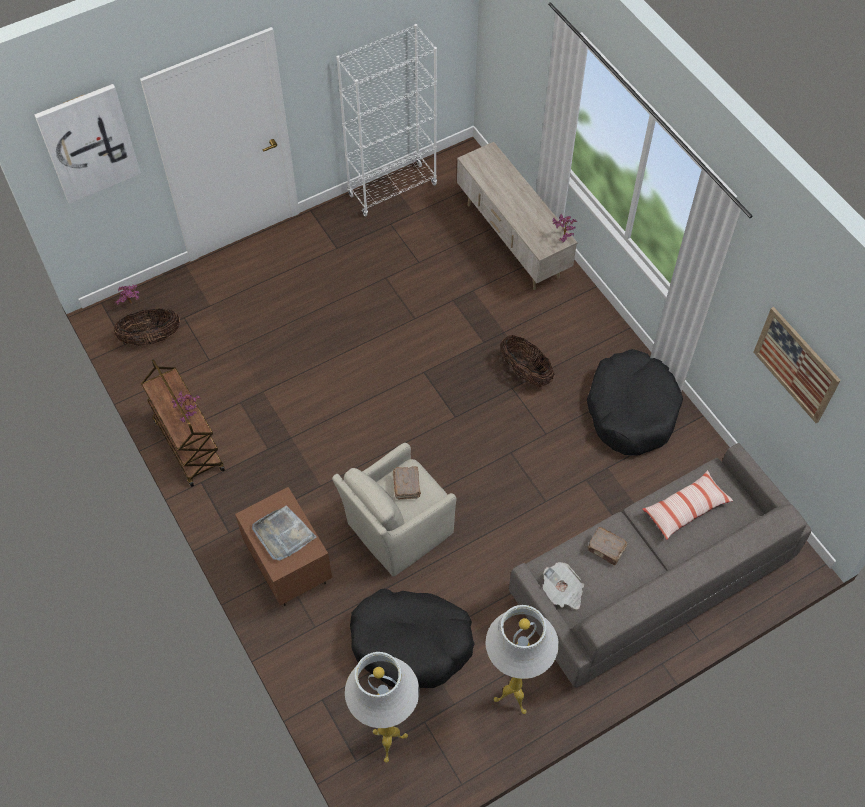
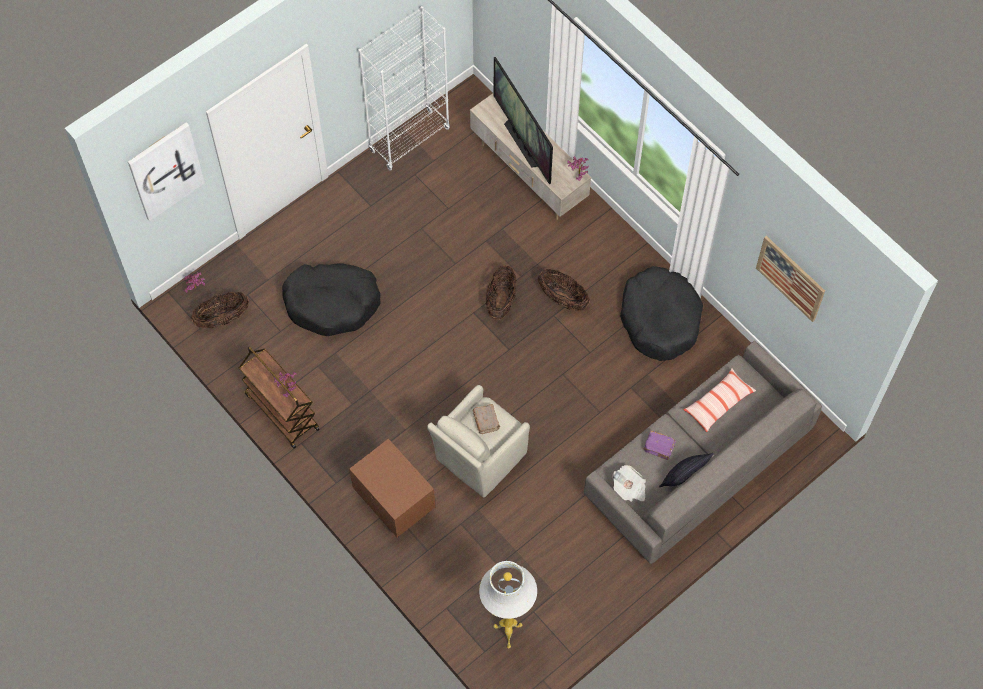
camera: 10 degrees left, 5 degrees up
grey tray [252,506,317,560] -> none
black dog bed [350,589,475,688] -> black dog bed moved to [282,264,381,336]
white floor lamp [486,605,559,714] -> none
brown book [588,527,627,566] -> purple book [644,431,676,460]
none -> basket [486,265,517,320]
none -> television [494,57,553,184]
none -> pillow [659,453,714,487]

